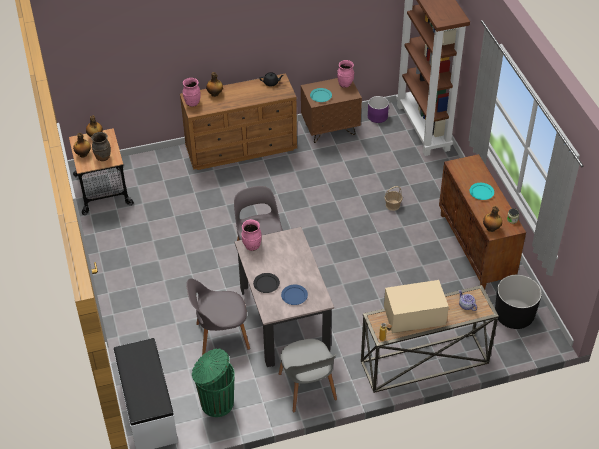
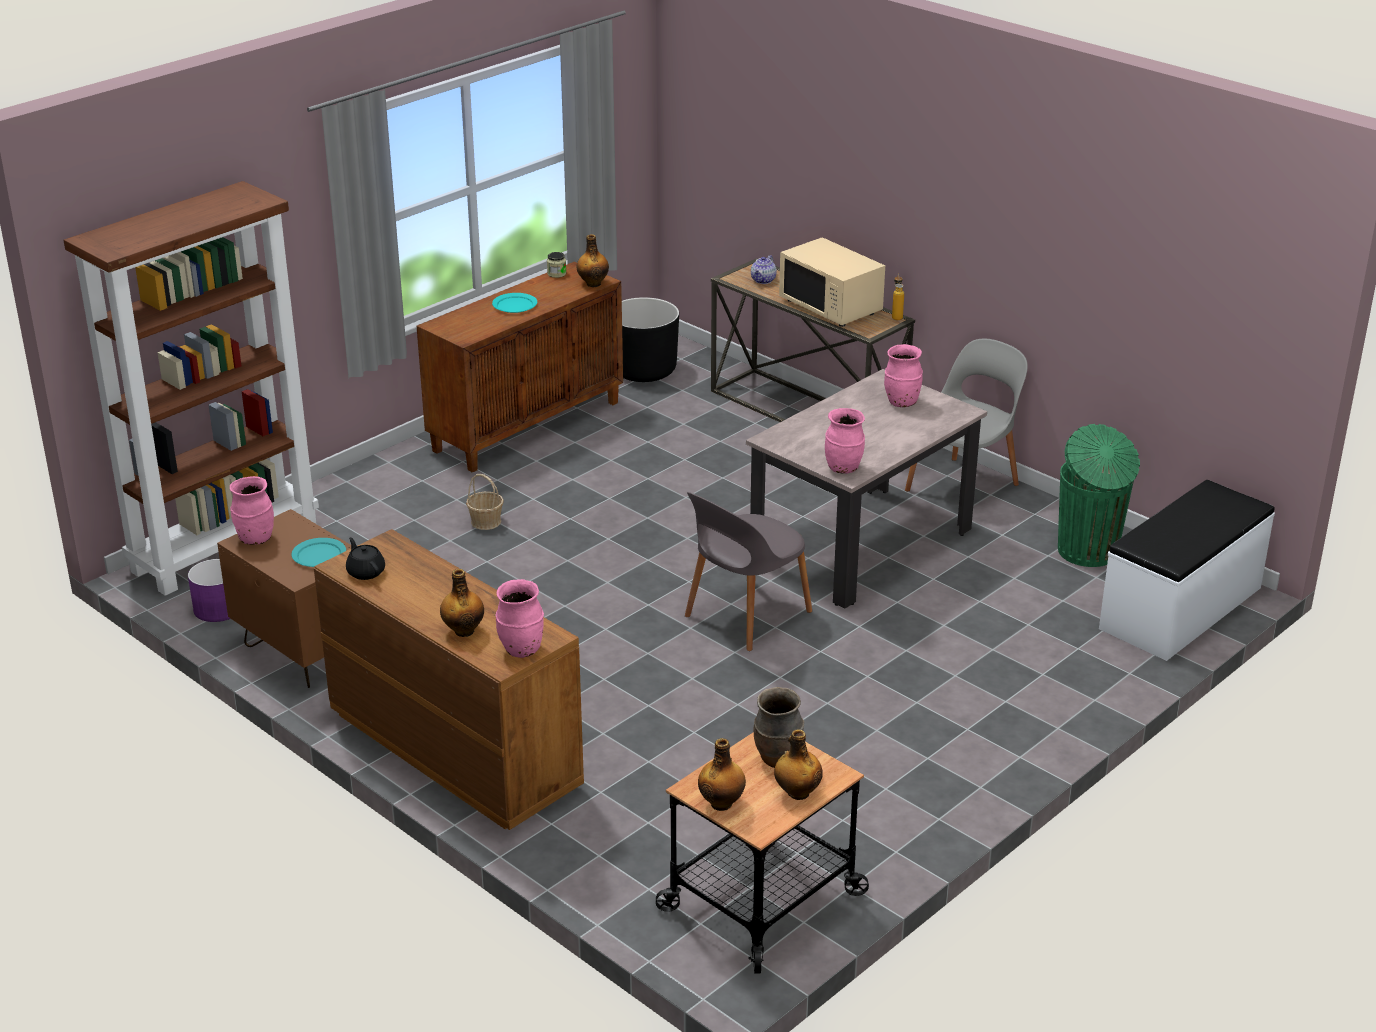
camera: 120 degrees left, 15 degrees down
grey chair [186,278,250,356] -> none
black plate [253,273,280,293] -> none
blue plate [281,285,308,305] -> pink vase [884,344,923,407]

